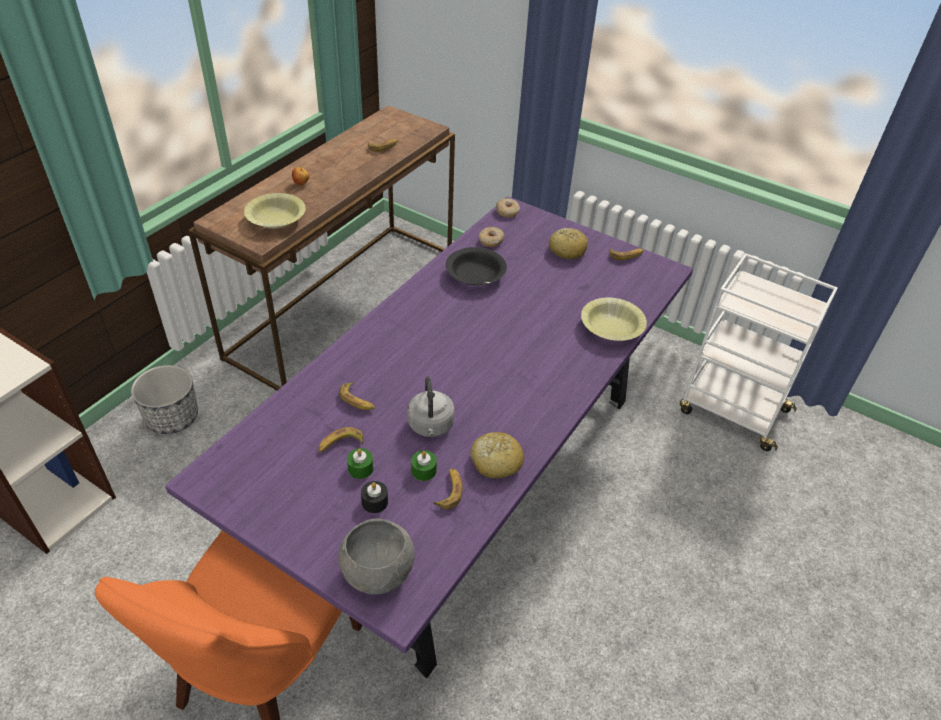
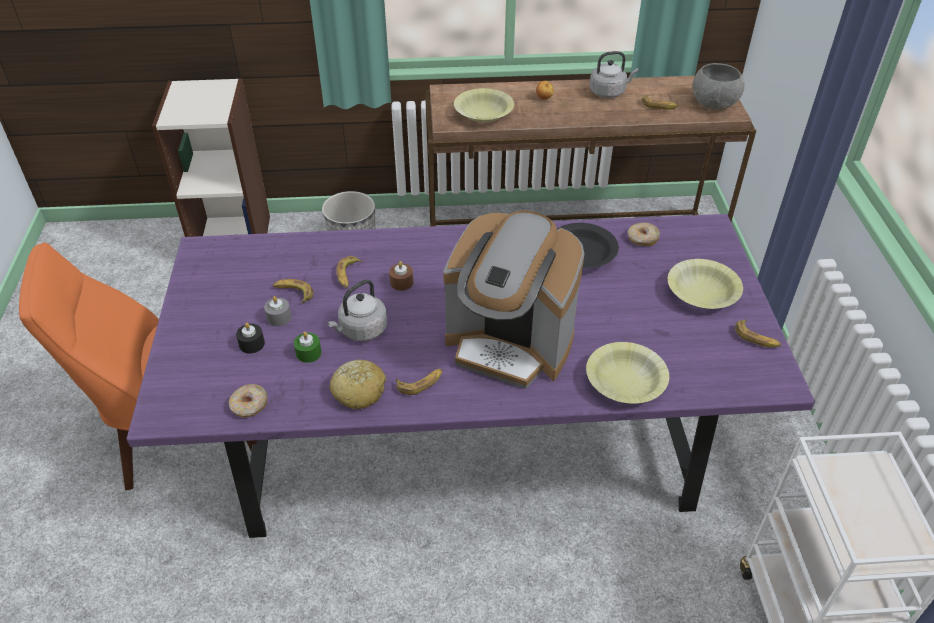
camera: 55 degrees right, 0 degrees up
grey bowl [338,519,414,595] -> grey bowl moved to [692,63,745,109]
green candle [347,448,374,479] -> grey candle [264,296,291,326]
banana [433,468,463,509] -> banana moved to [396,369,442,395]
donut [496,198,520,218] -> donut moved to [229,384,267,417]
bread [549,228,588,259] -> yellow bowl [668,259,743,309]
none -> brown candle [389,261,413,291]
none -> coffee machine [443,210,584,389]
none -> grey kettle [589,51,639,98]

